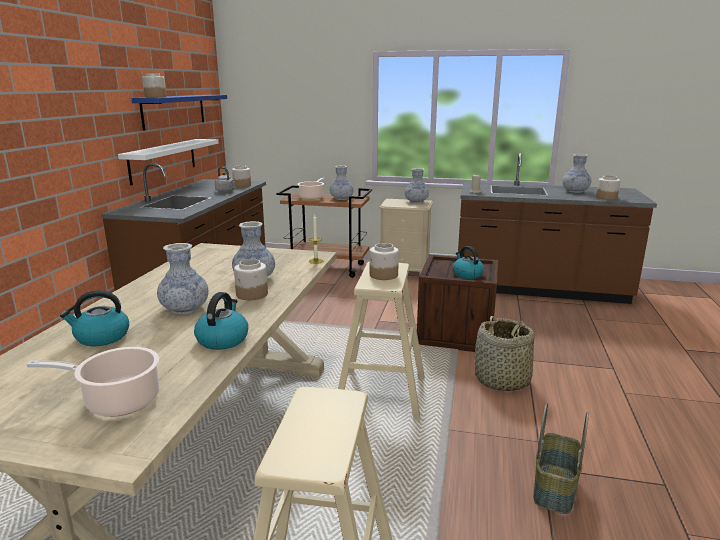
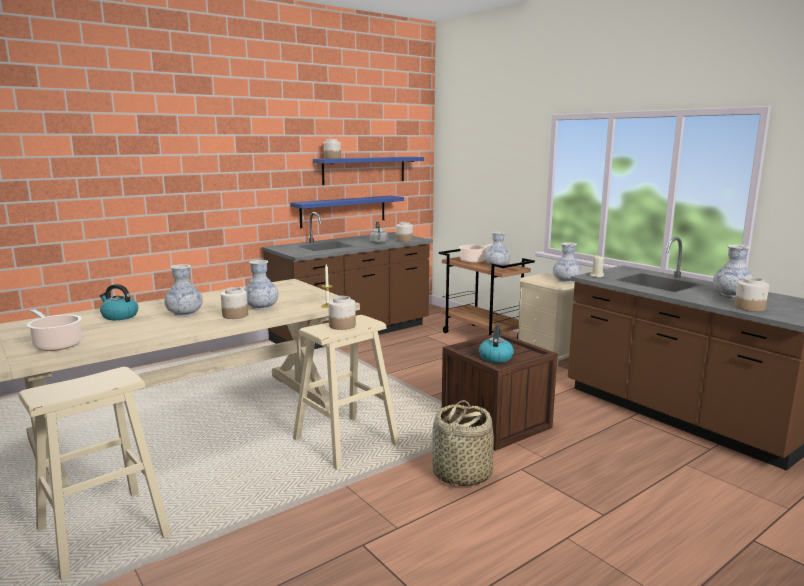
camera: 40 degrees right, 5 degrees down
white shelf [118,139,219,185] -> blue shelf [290,196,404,228]
kettle [194,292,248,350] -> none
basket [533,403,589,514] -> none

